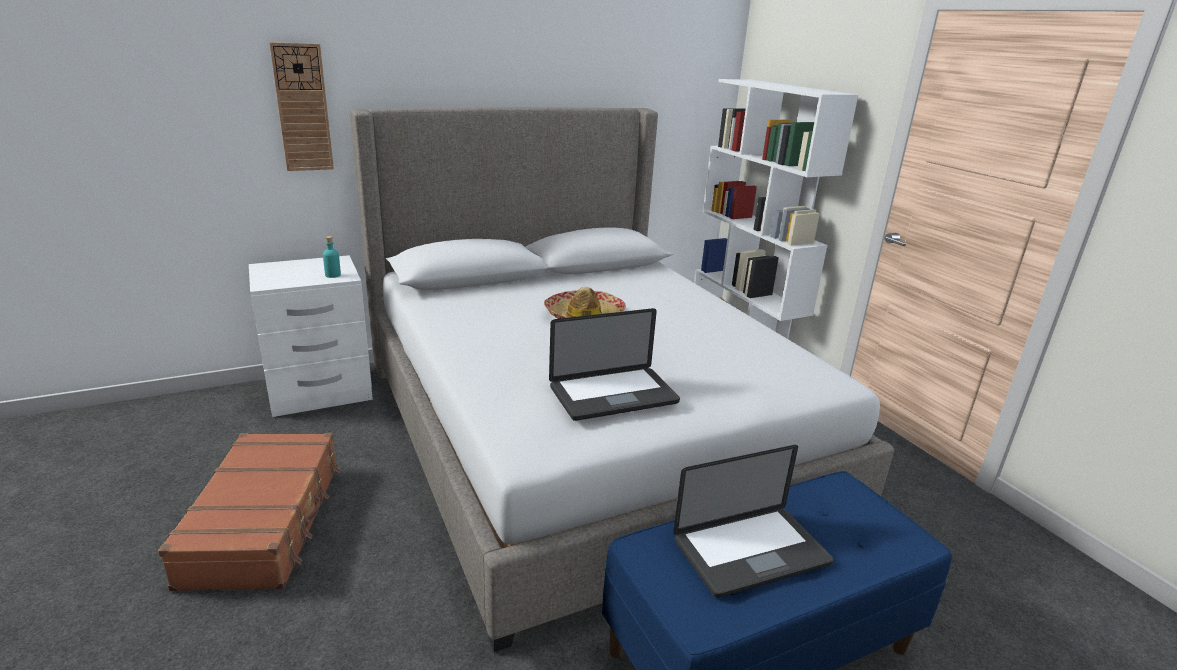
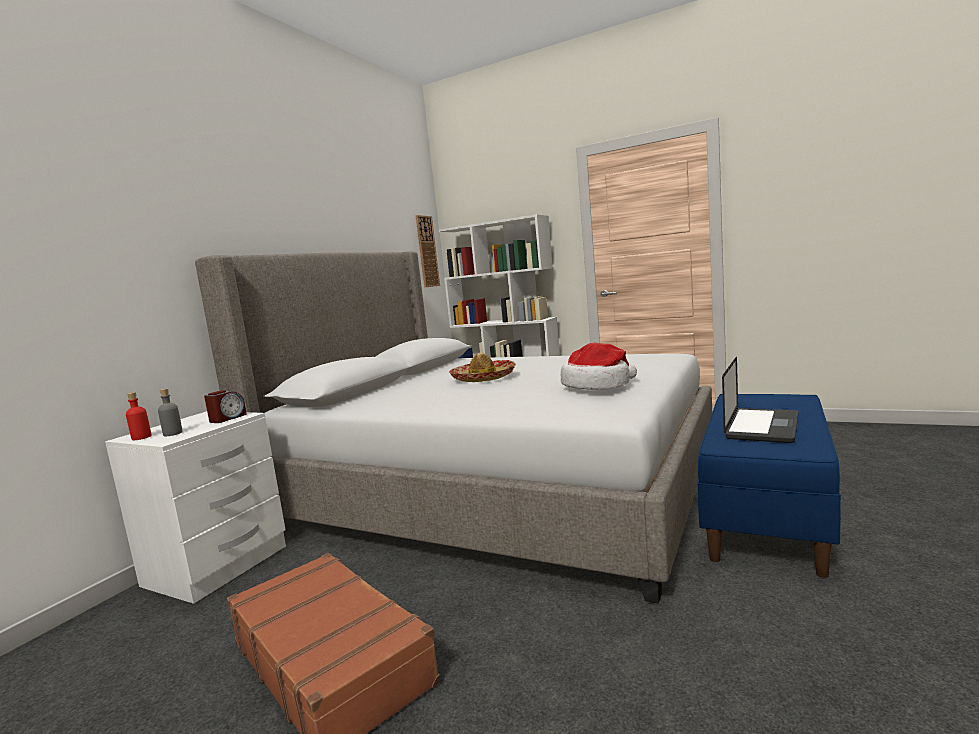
camera: 35 degrees left, 15 degrees down
wall clock [269,42,334,171] -> wall clock moved to [416,215,440,288]
turquoise bottle [323,236,341,278] -> alarm clock [204,390,247,423]
laptop [549,308,680,421] -> hat [561,343,637,390]
none -> red bottle [126,392,152,440]
none -> grey bottle [158,388,183,436]

